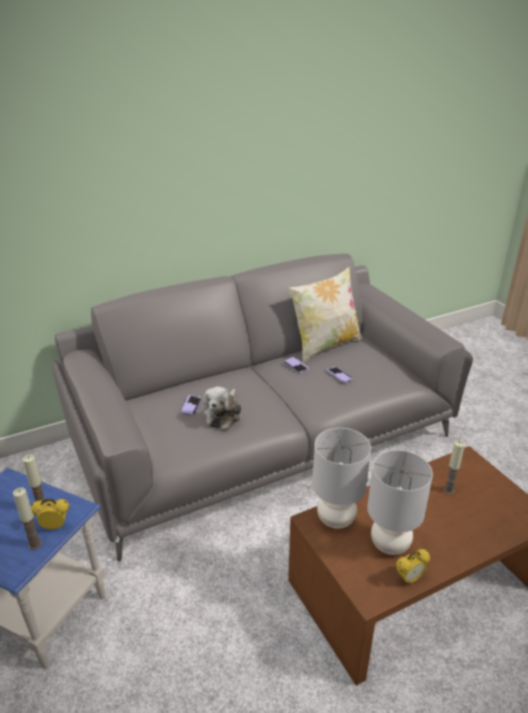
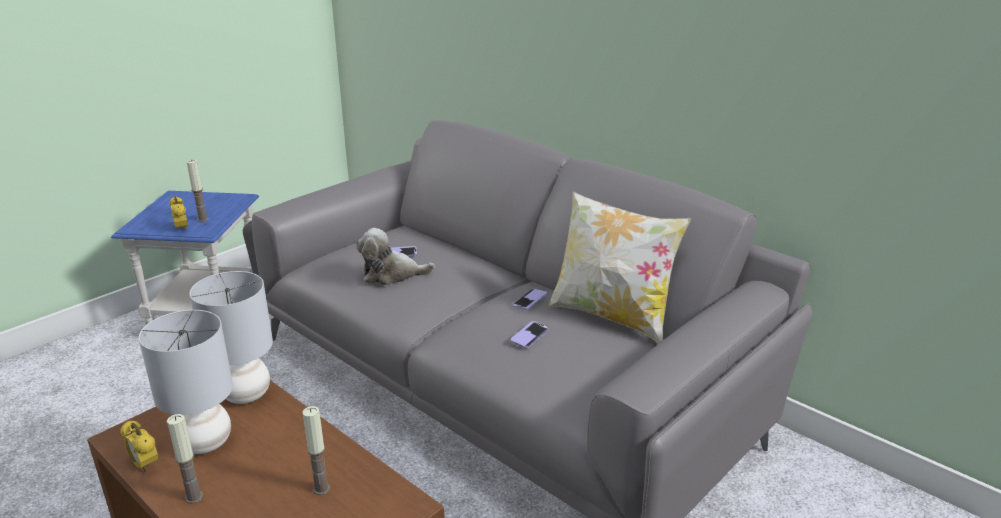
camera: 70 degrees right, 5 degrees down
candle [13,488,42,550] -> candle moved to [167,414,203,504]

